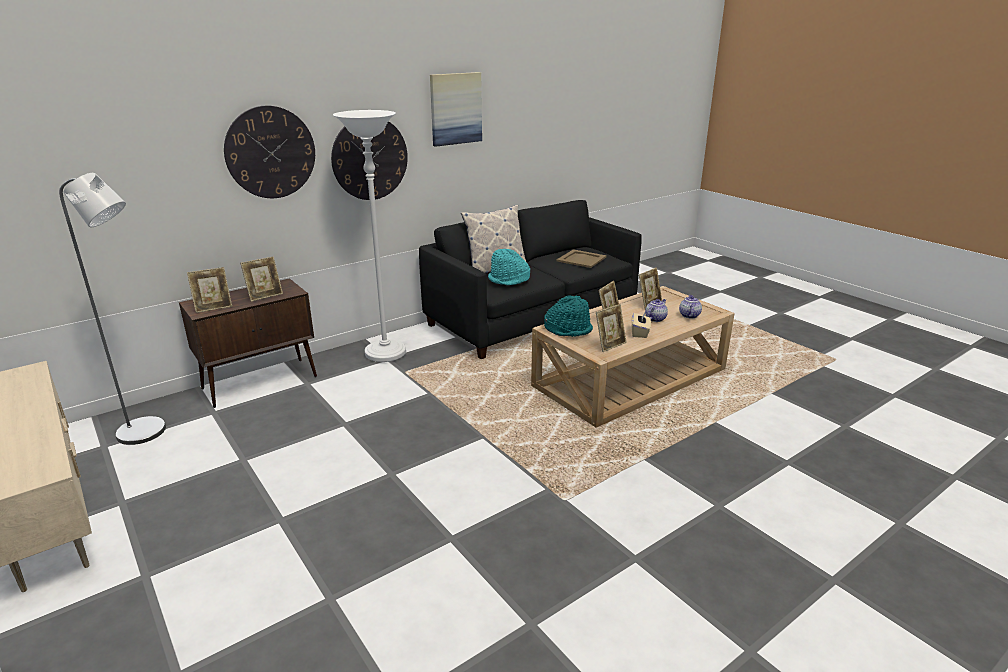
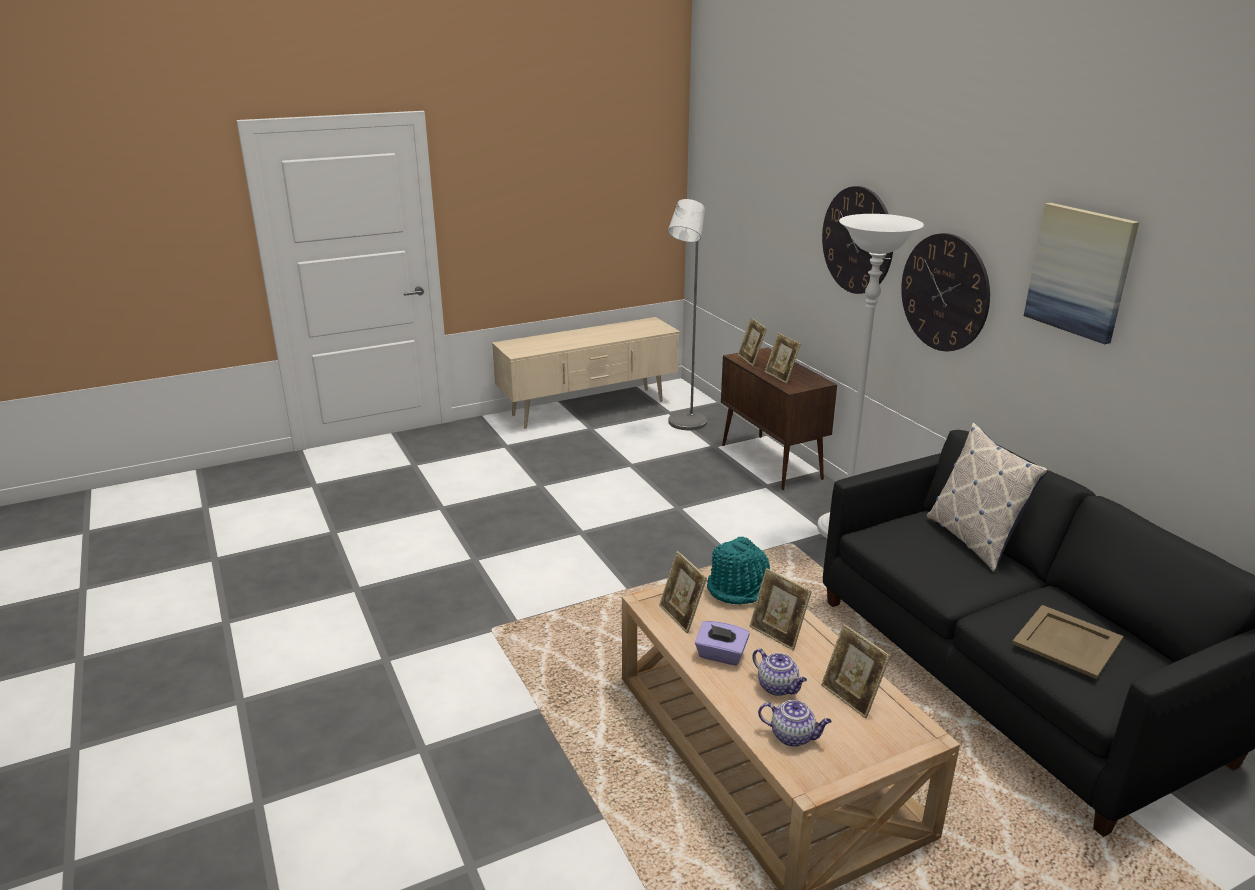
camera: 100 degrees right, 0 degrees up
turquoise hat [488,249,530,285] -> none
beige tissue box [632,313,651,338] -> purple tissue box [695,621,750,665]

